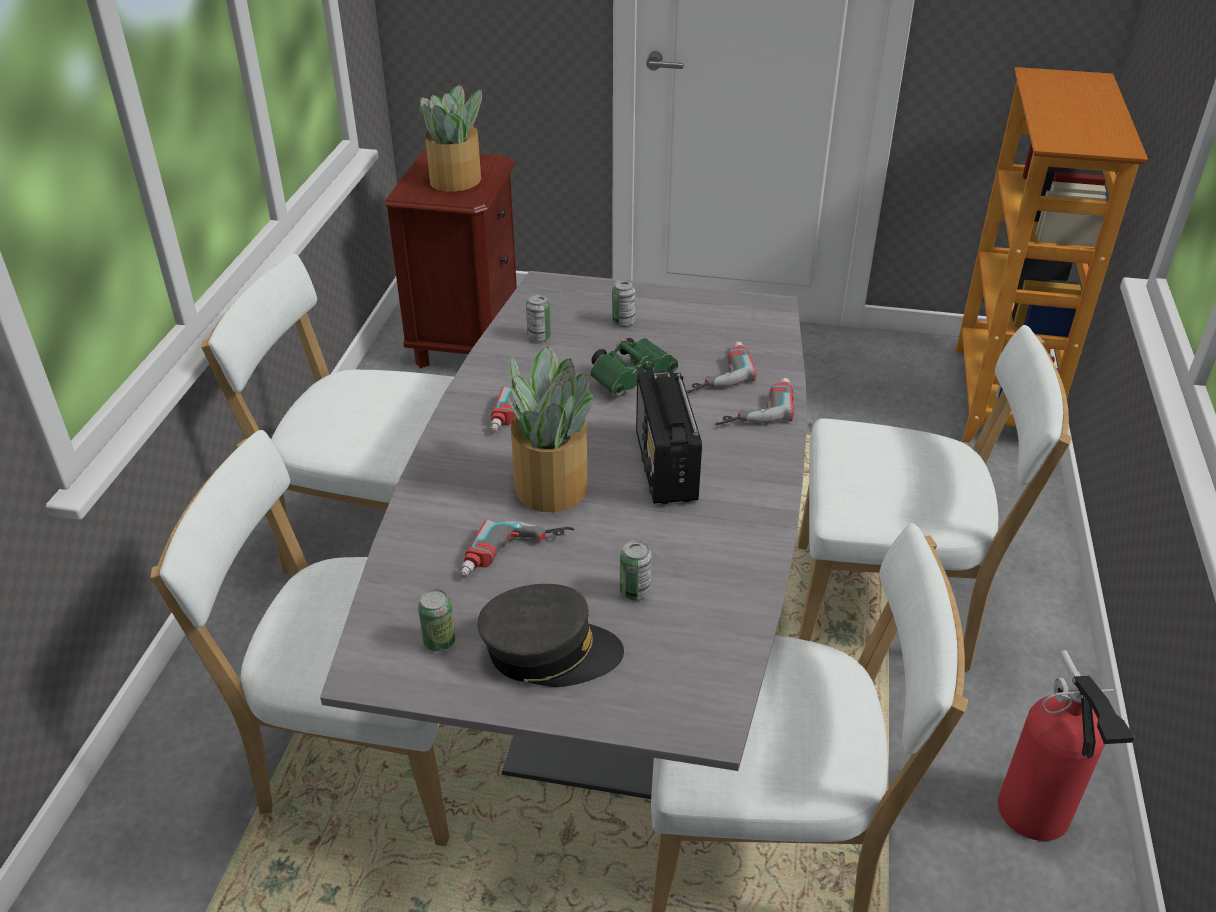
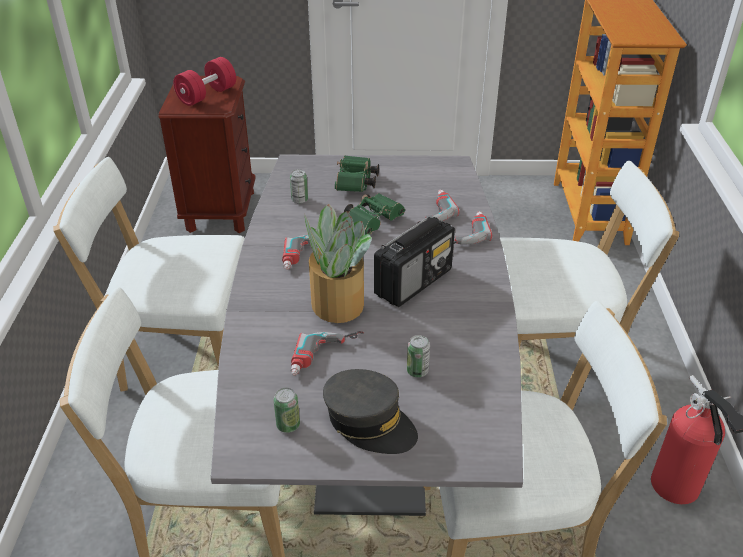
camera: 10 degrees left, 0 degrees up
potted plant [419,85,482,192] -> red dumbbell [173,57,236,106]
grey cap [477,584,624,687] -> grey cap turned 45 degrees clockwise [323,369,418,454]
can [612,280,635,327] -> green binoculars [335,155,379,192]
radio [636,370,702,504] -> radio turned 120 degrees counterclockwise [374,217,455,307]

